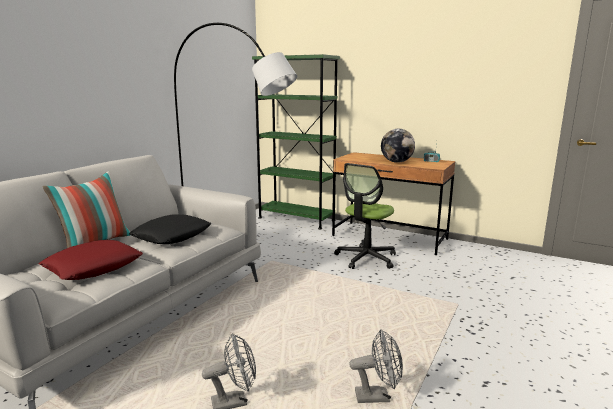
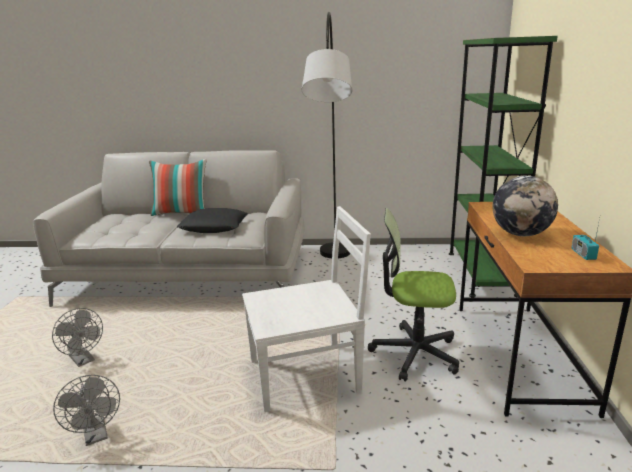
camera: 65 degrees right, 5 degrees up
red pillow [39,240,143,280] -> none
none -> white chair [242,206,371,412]

